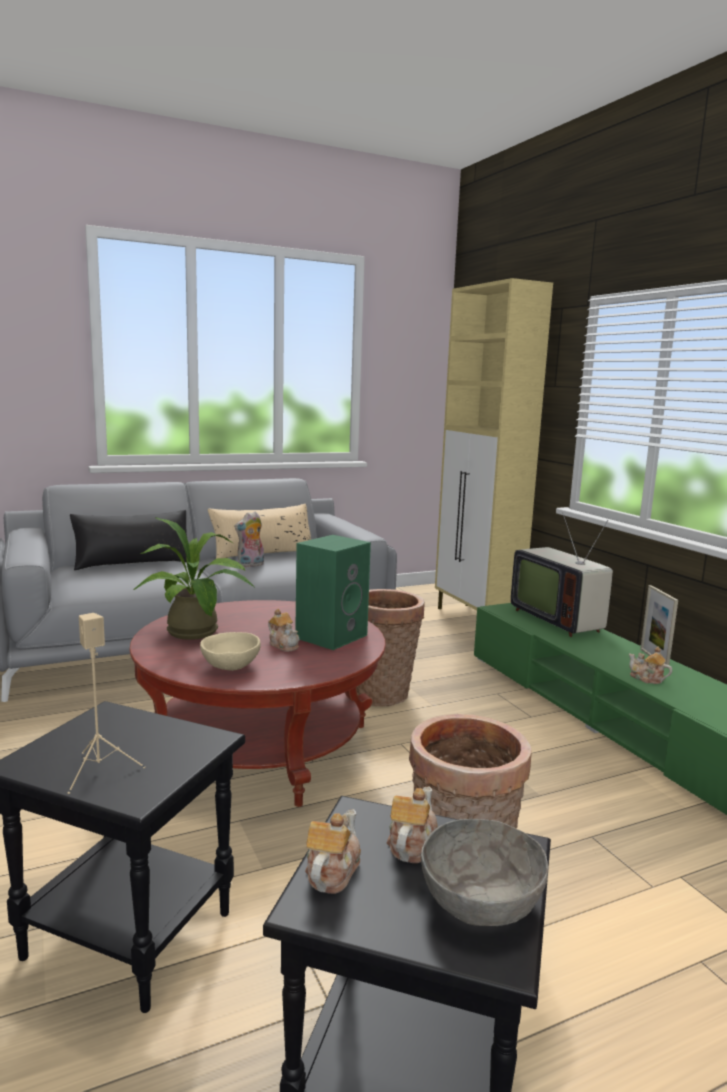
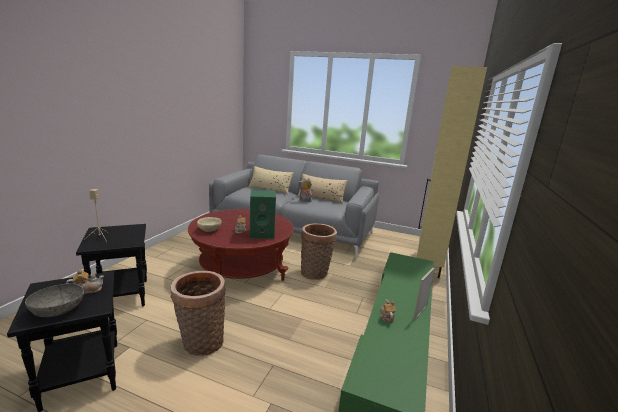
camera: 45 degrees right, 5 degrees up
black pillow [70,510,188,570] -> beige pillow [248,166,294,194]
potted plant [133,517,254,640] -> none
teapot [305,809,361,894] -> none
television [511,513,613,637] -> none

